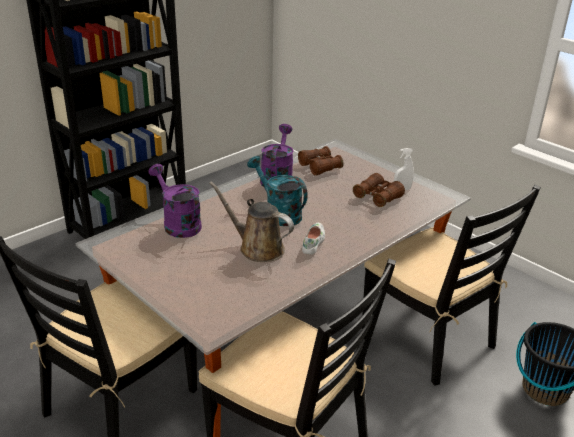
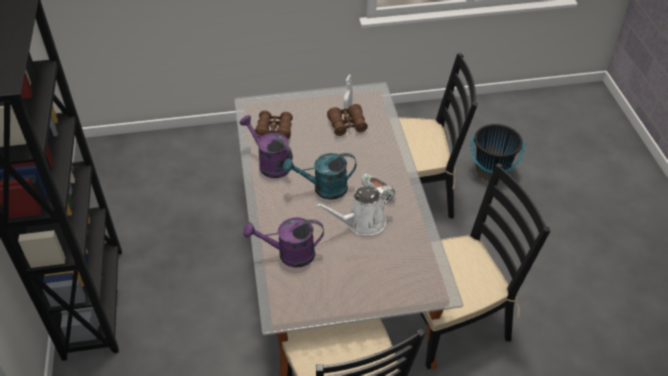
camera: 55 degrees left, 15 degrees up
brown watering can [209,182,294,262] -> white watering can [315,185,395,235]

